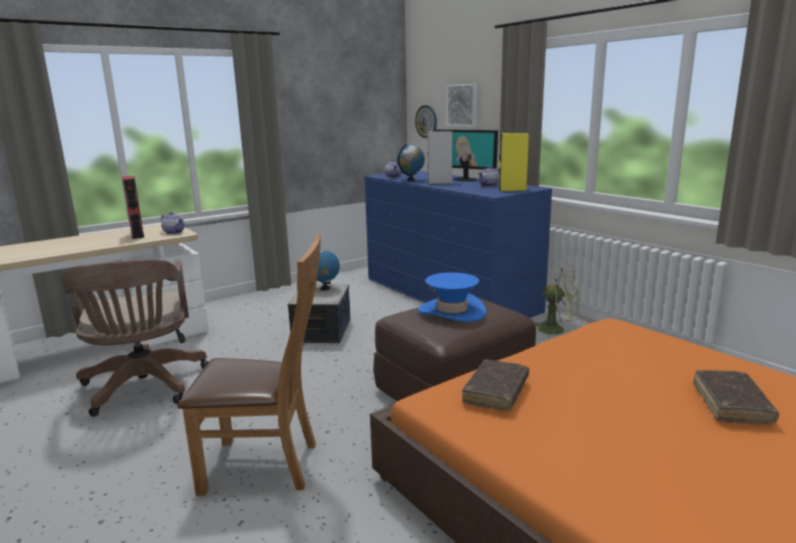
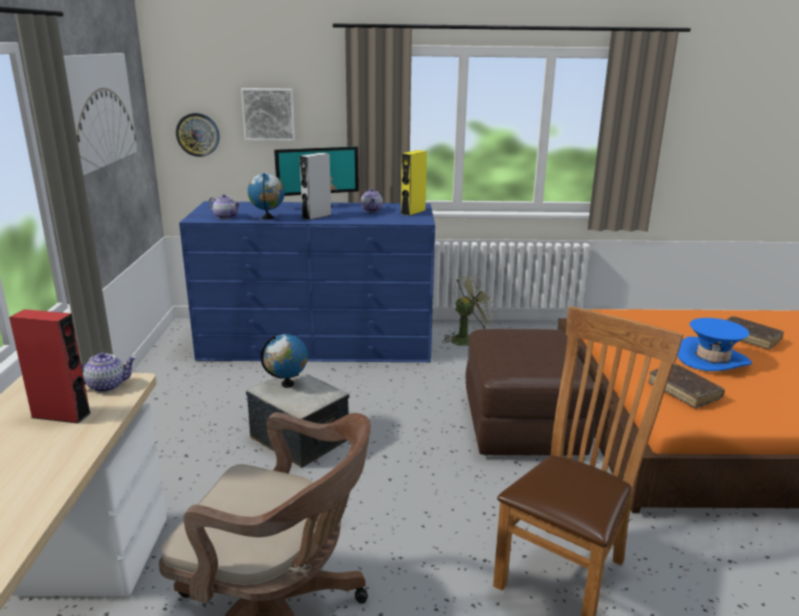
camera: 55 degrees left, 5 degrees up
blue hat [418,272,486,322] -> blue hat moved to [678,318,752,371]
none -> picture [64,53,138,175]

